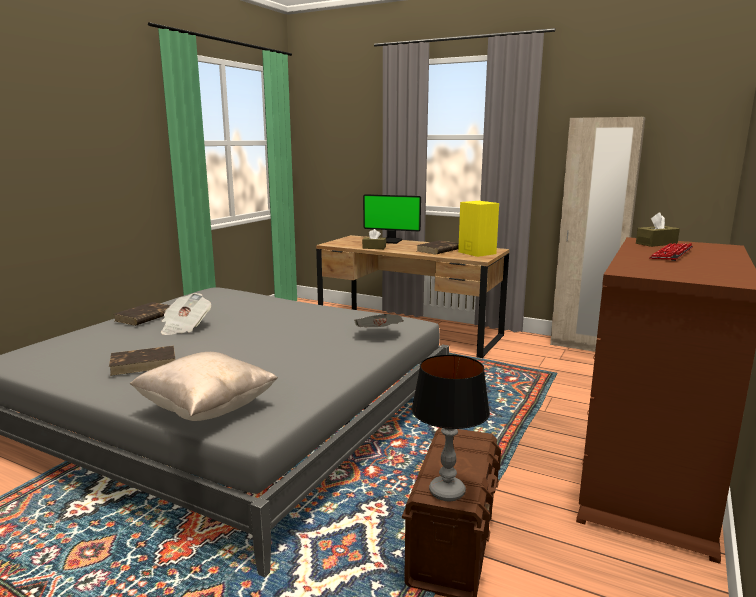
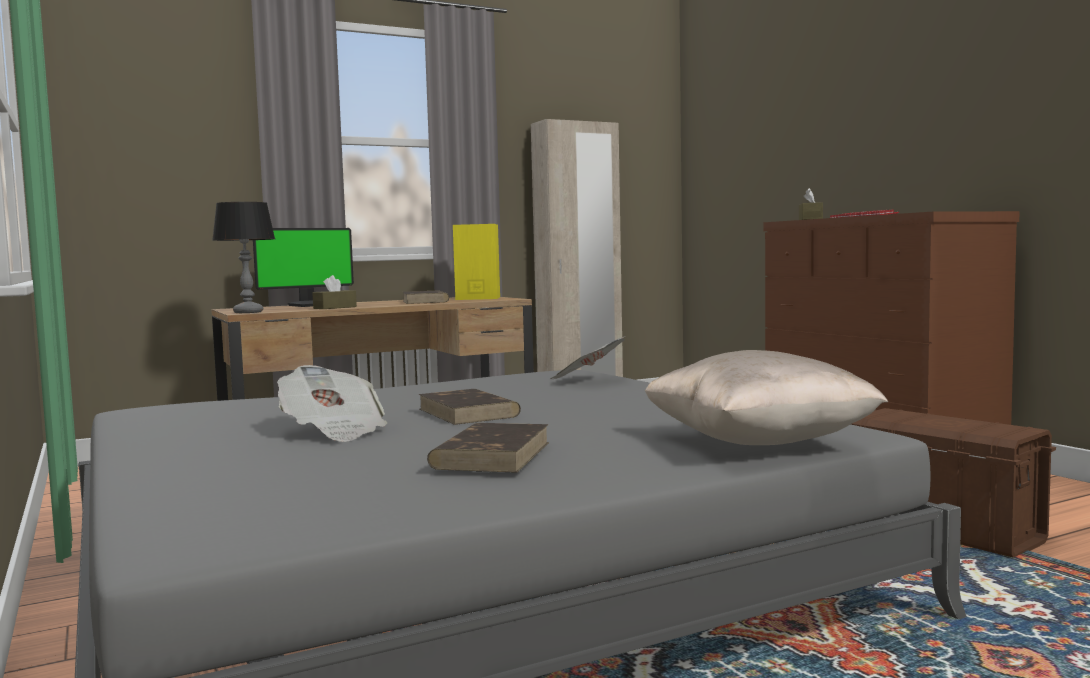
camera: 55 degrees left, 10 degrees down
brown book [114,302,170,326] -> brown book moved to [418,389,521,425]
table lamp [411,355,490,501] -> table lamp moved to [213,202,275,313]

